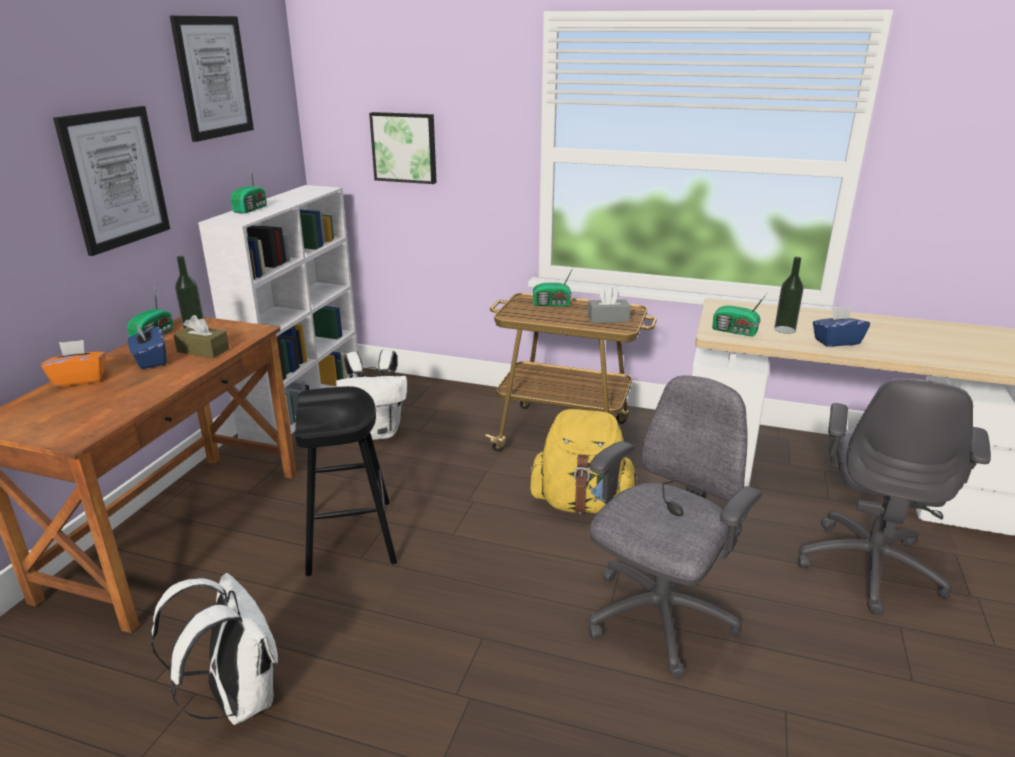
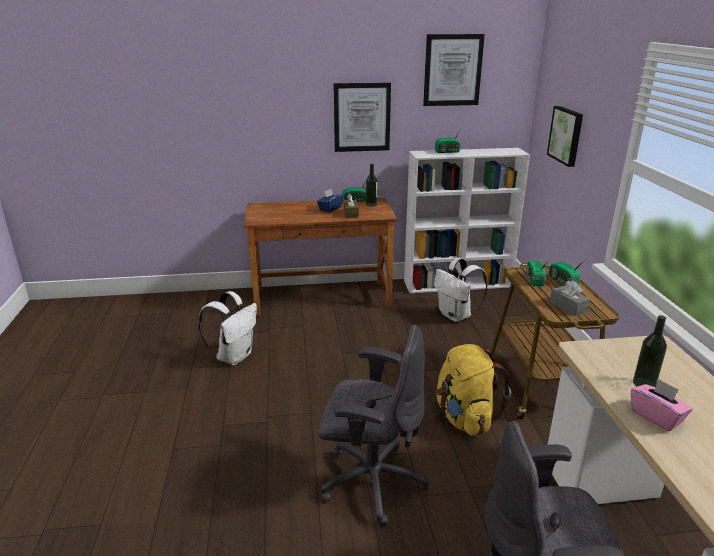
camera: 65 degrees right, 0 degrees up
orange tissue box [41,340,106,387] -> none
black stool [295,386,397,576] -> none
radio [712,292,768,337] -> radio moved to [526,260,549,286]
blue tissue box [813,306,870,347] -> pink tissue box [631,379,693,432]

